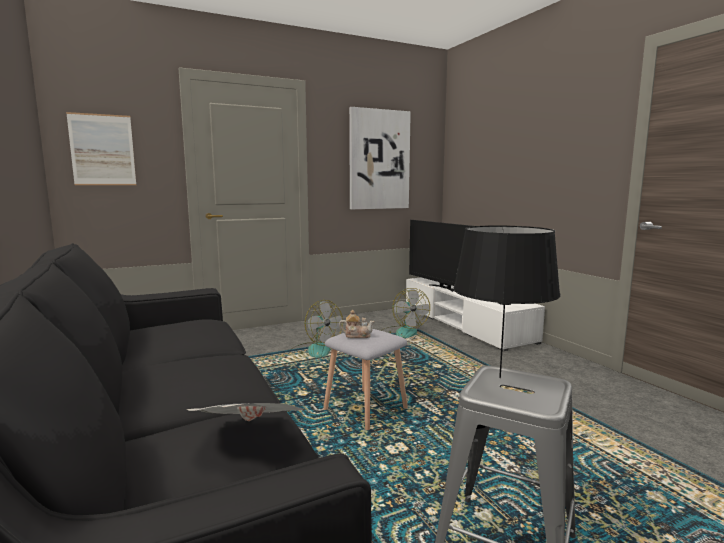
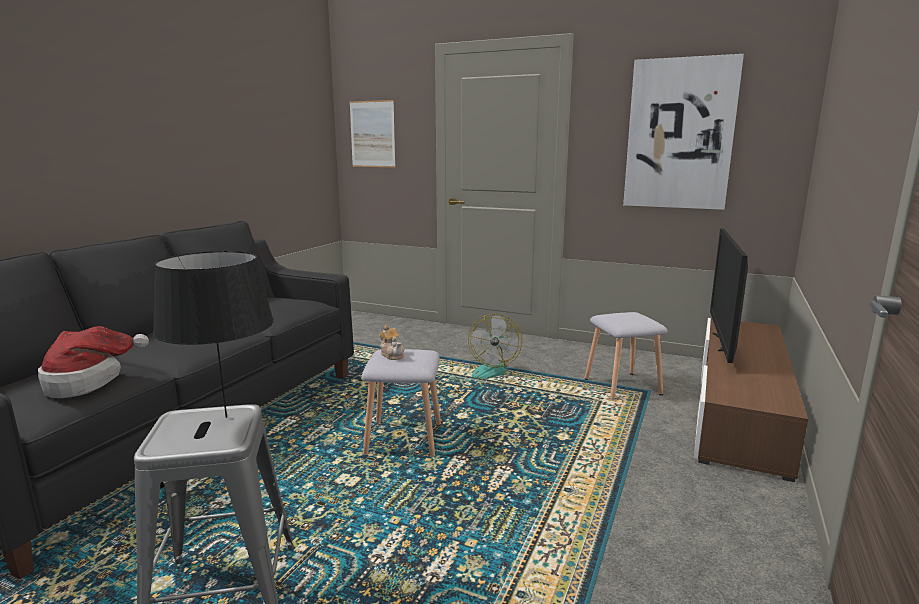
camera: 50 degrees right, 5 degrees up
newspaper [187,403,306,421] -> hat [38,326,149,398]
fan [380,288,430,338] -> grey stool [585,312,668,400]
white tv stand [406,277,545,351] -> brown tv stand [694,318,808,482]

